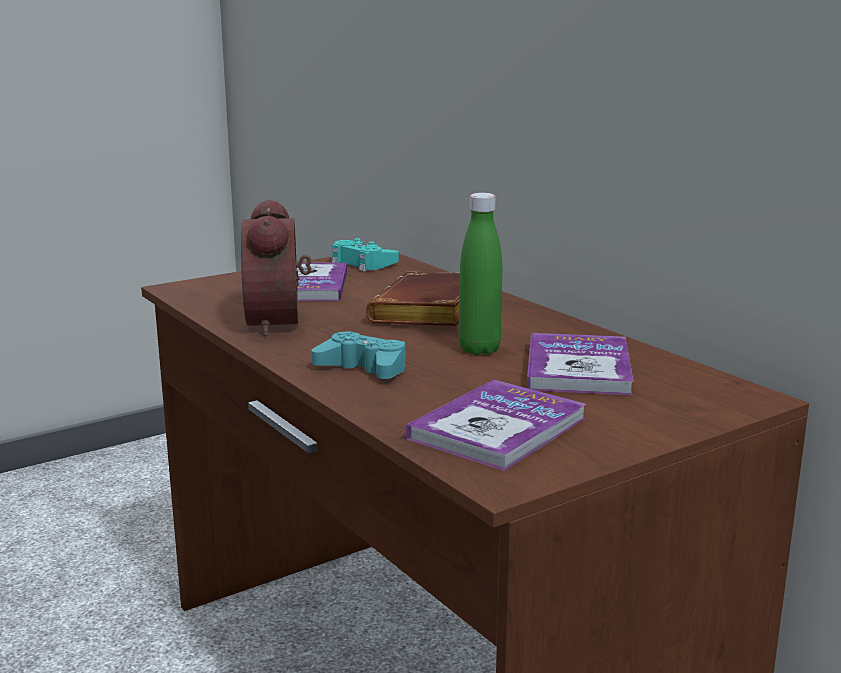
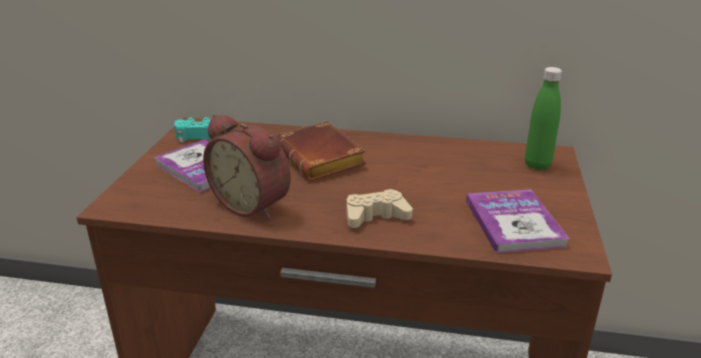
camera: 45 degrees left, 10 degrees up
turquoise game controller [311,331,405,379] -> beige game controller [347,189,413,228]
green bottle [459,193,502,355] -> green bottle moved to [525,67,562,170]
book [527,333,633,395] -> none

